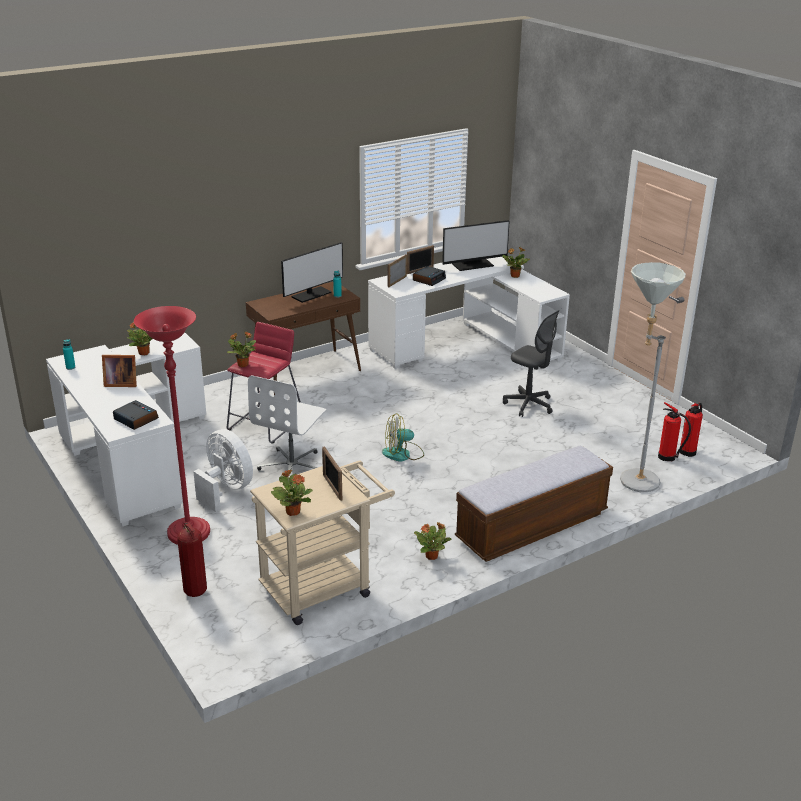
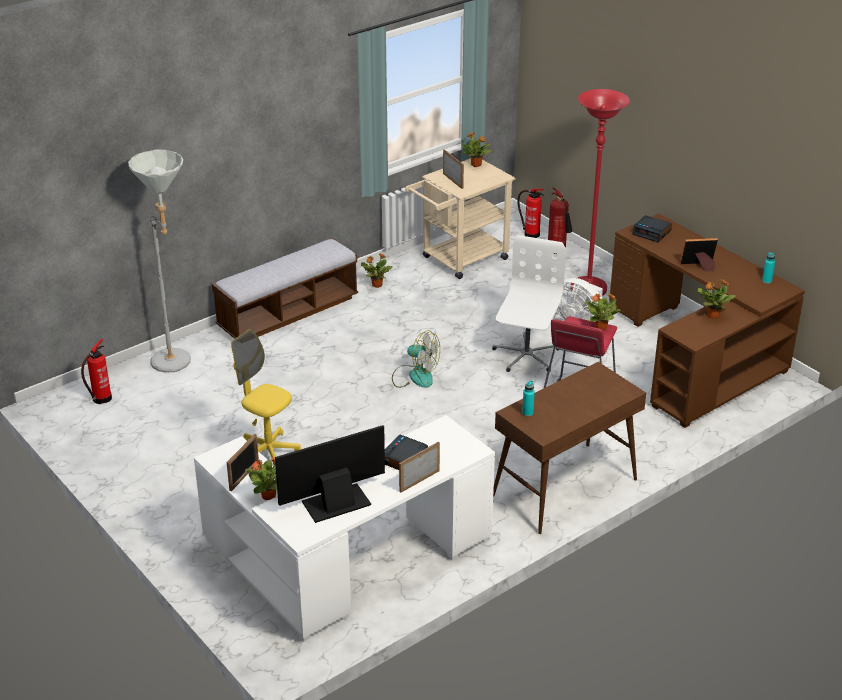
camera: 175 degrees right, 5 degrees up
white desk [46,332,206,526] -> brown desk [610,213,805,428]
monitor [281,242,343,303] -> none
fan [382,413,424,462] -> fan turned 45 degrees clockwise [392,330,440,388]
picture frame [388,254,407,287] -> picture frame moved to [227,434,259,491]
grey office chair [503,310,560,417] -> yellow office chair [231,329,301,457]
fire extinguisher [658,402,691,461] -> fire extinguisher moved to [517,189,544,238]

